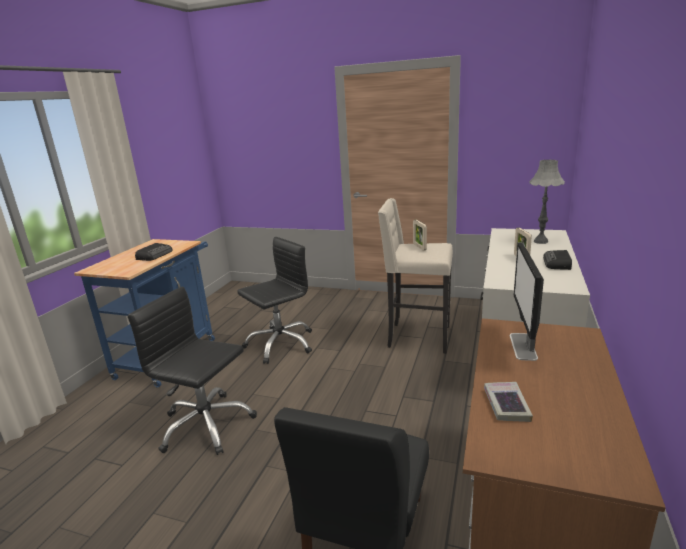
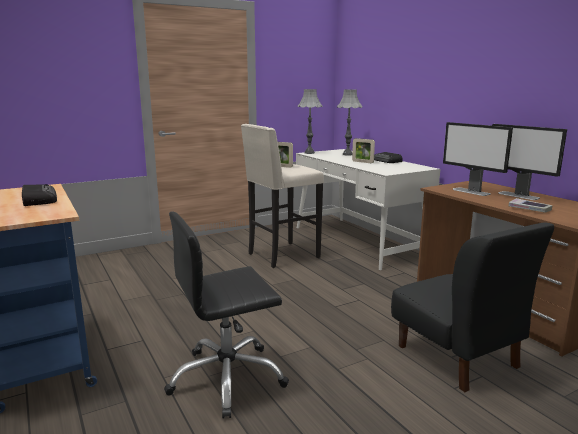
camera: 50 degrees left, 5 degrees down
black office chair [237,237,312,364] -> none
none -> grey table lamp [298,89,322,154]
none -> monitor [492,124,567,200]

